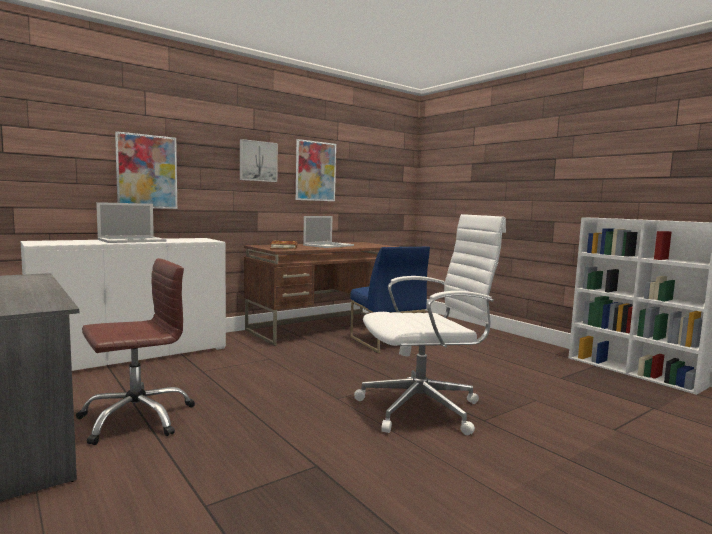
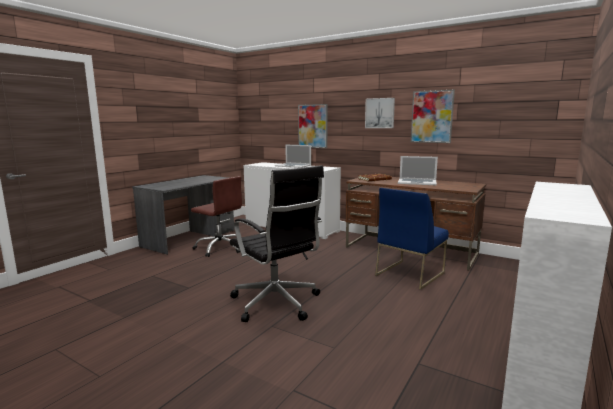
camera: 70 degrees right, 5 degrees up
white office chair [354,214,506,435] -> black office chair [230,165,324,322]

